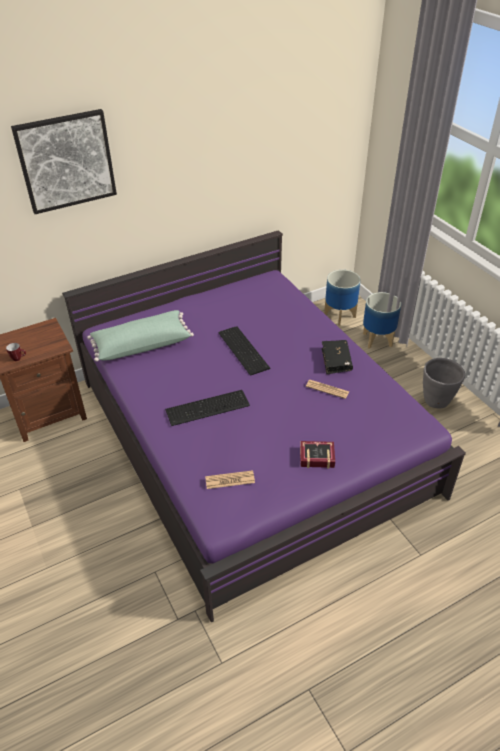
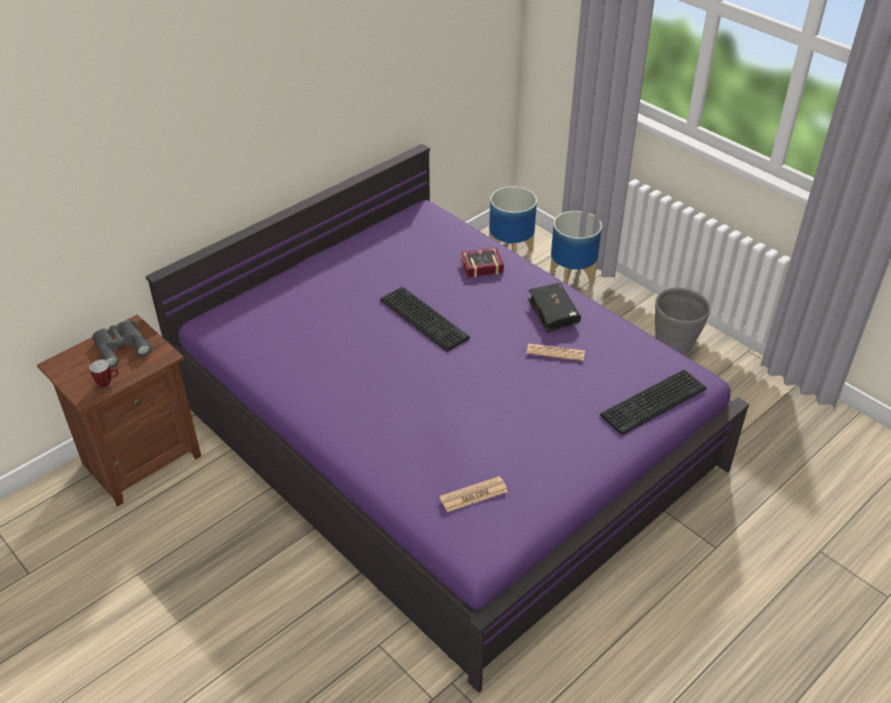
camera: 15 degrees left, 0 degrees up
picture [11,109,117,214] -> none
green pillow [87,310,194,362] -> none
keyboard [165,390,250,426] -> keyboard moved to [600,370,707,435]
book [300,441,335,468] -> book moved to [461,247,504,277]
none -> grey binoculars [92,320,152,367]

